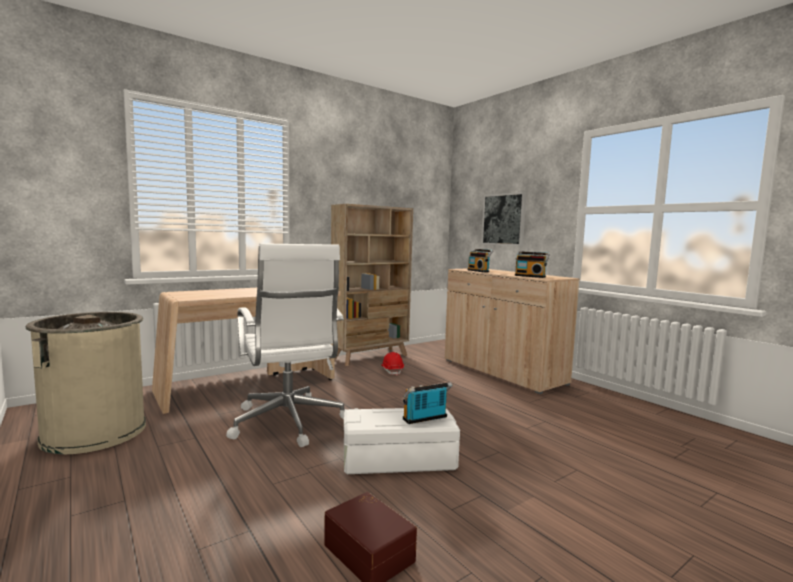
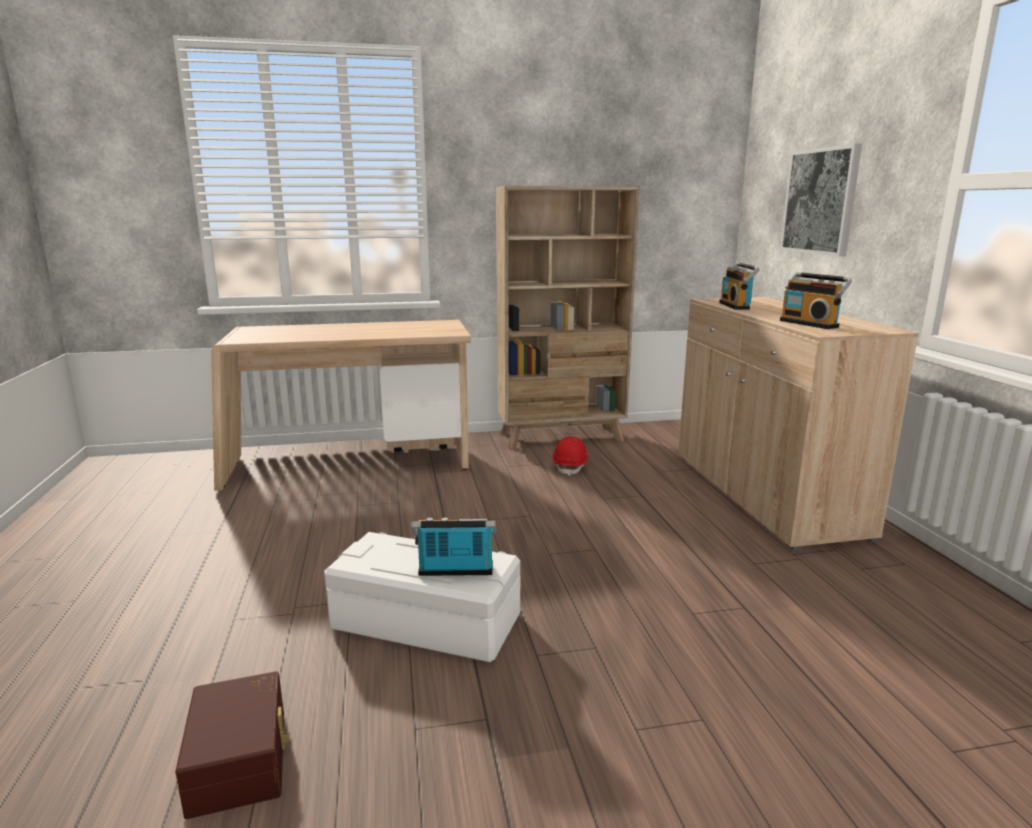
camera: 25 degrees right, 10 degrees up
beige trash can [26,312,146,454] -> none
white office chair [226,243,347,447] -> none

